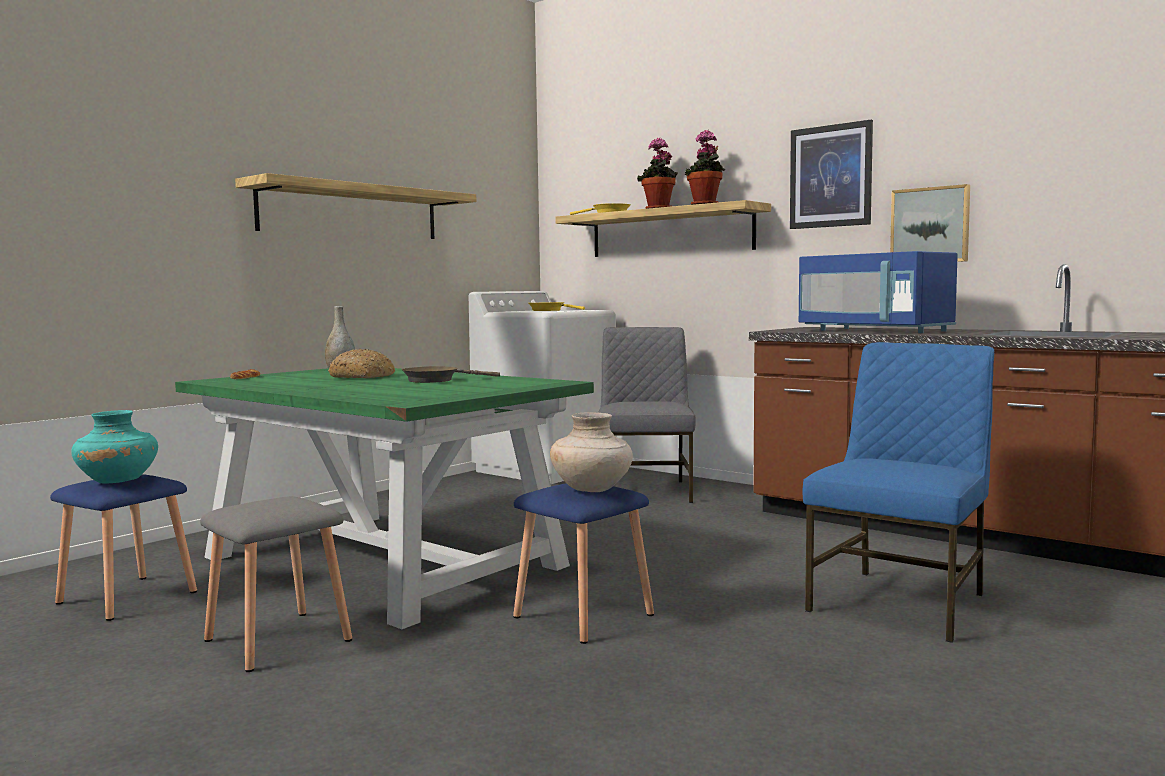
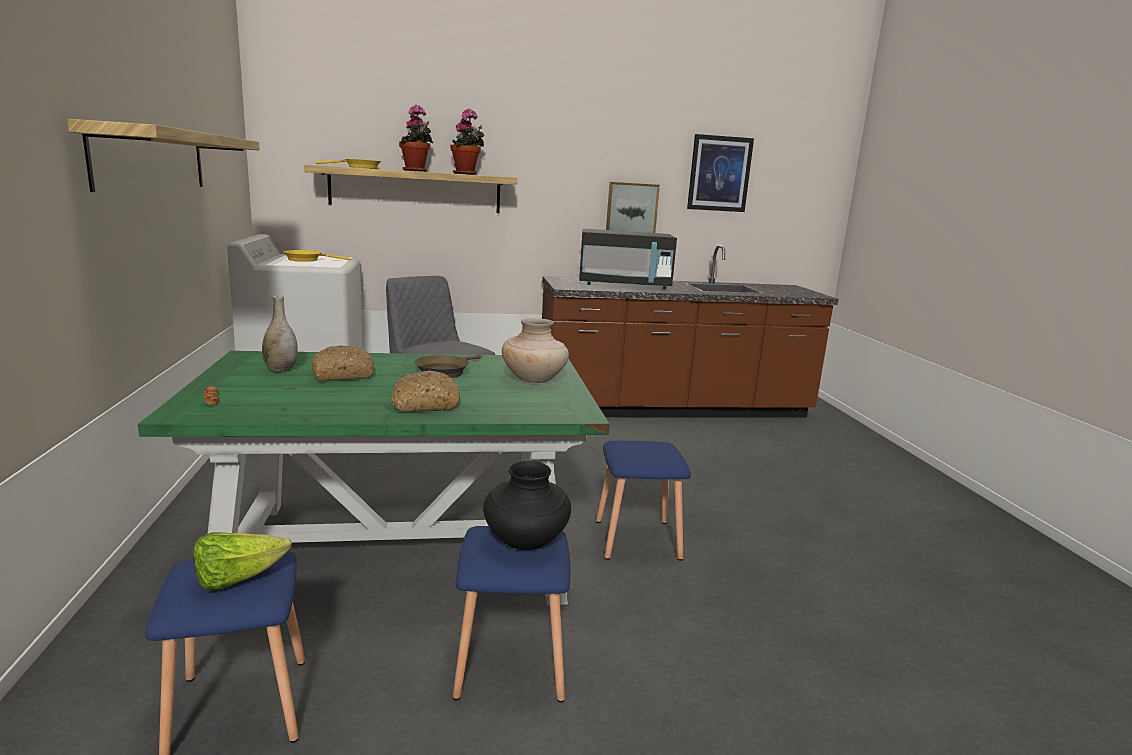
camera: 50 degrees left, 10 degrees up
turquoise vase [71,410,158,483] -> lettuce [194,532,292,591]
grey stool [200,496,352,672] -> blue stool [453,526,570,702]
beige vase [550,412,633,492] -> beige vase moved to [502,318,569,383]
picture [790,120,873,229] -> picture moved to [687,134,754,212]
blue microwave [799,251,958,333] -> black microwave [579,229,677,290]
blue chair [803,342,994,643] -> none
none -> bread [391,371,460,412]
none -> black vase [483,461,571,550]

